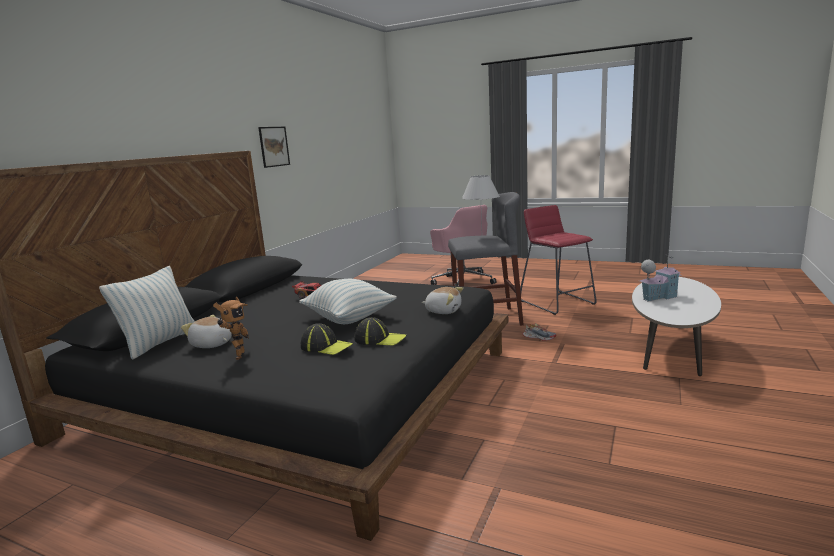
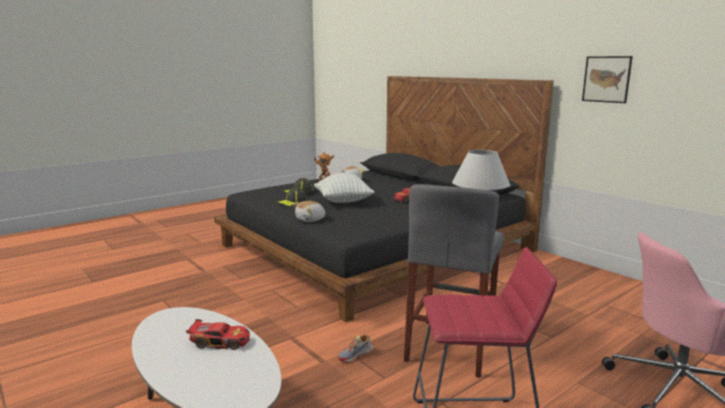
camera: 115 degrees right, 0 degrees up
pillow [99,266,195,360] -> none
toy house [640,254,682,302] -> toy car [186,319,250,350]

